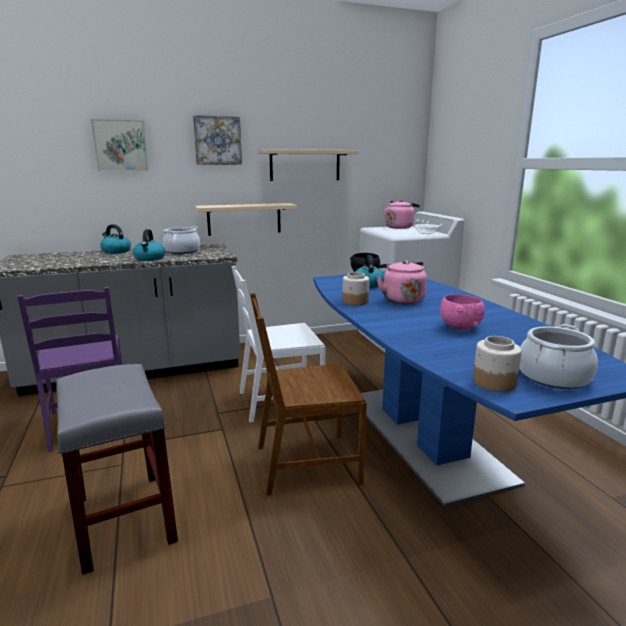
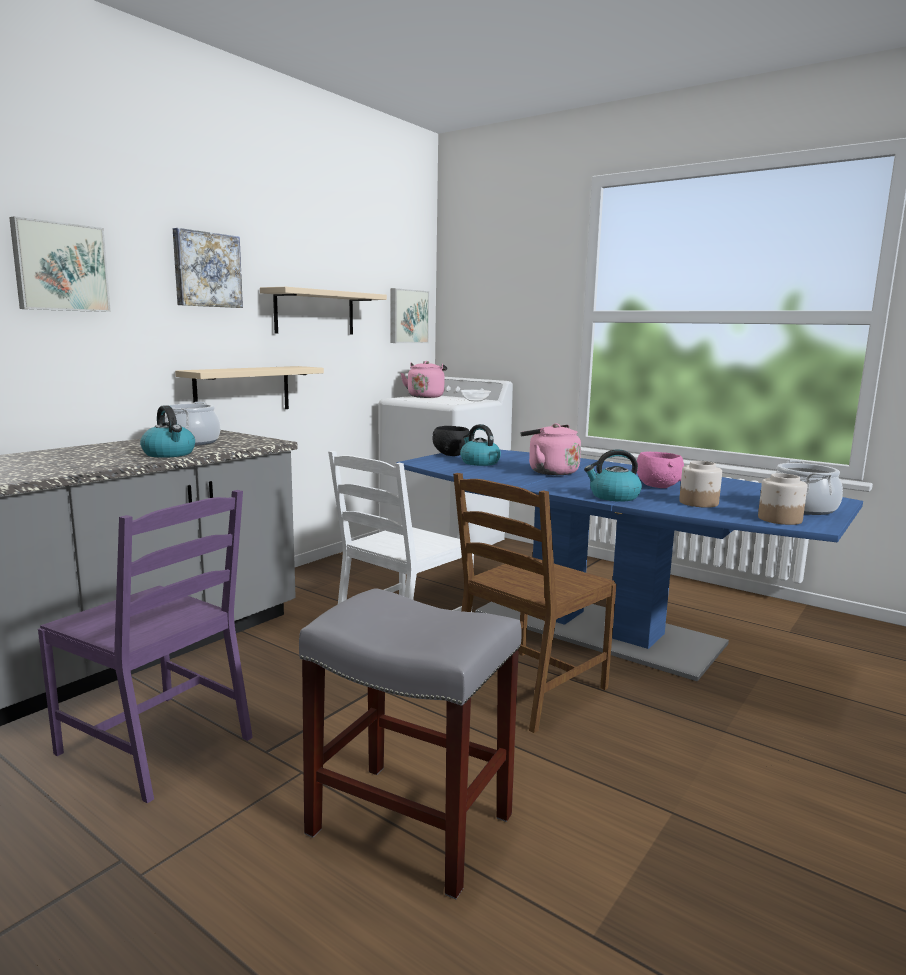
camera: 35 degrees left, 5 degrees down
kettle [100,224,131,254] -> kettle moved to [584,449,642,502]
jar [342,272,369,305] -> jar moved to [679,461,722,508]
none -> picture [391,288,429,343]

